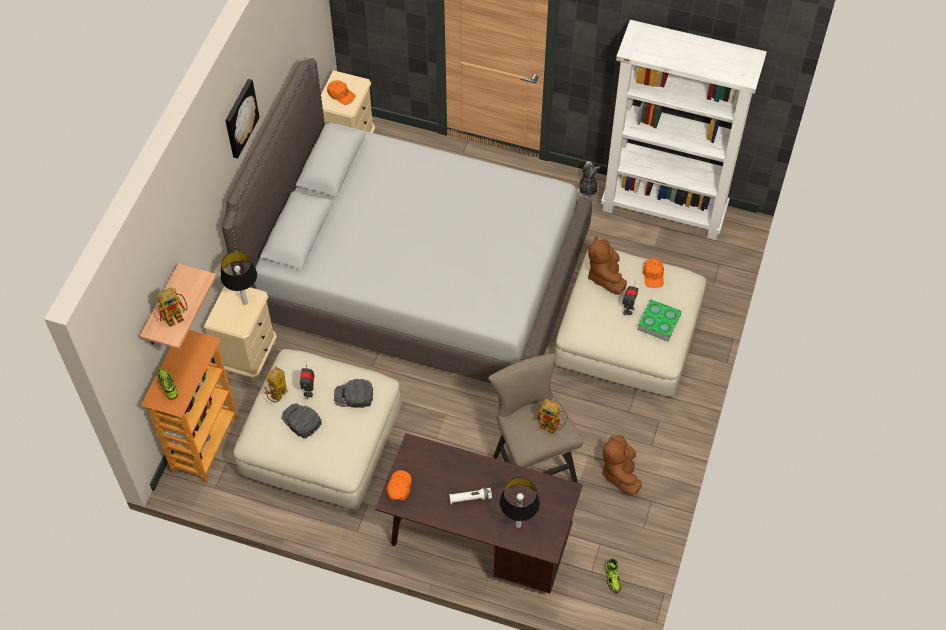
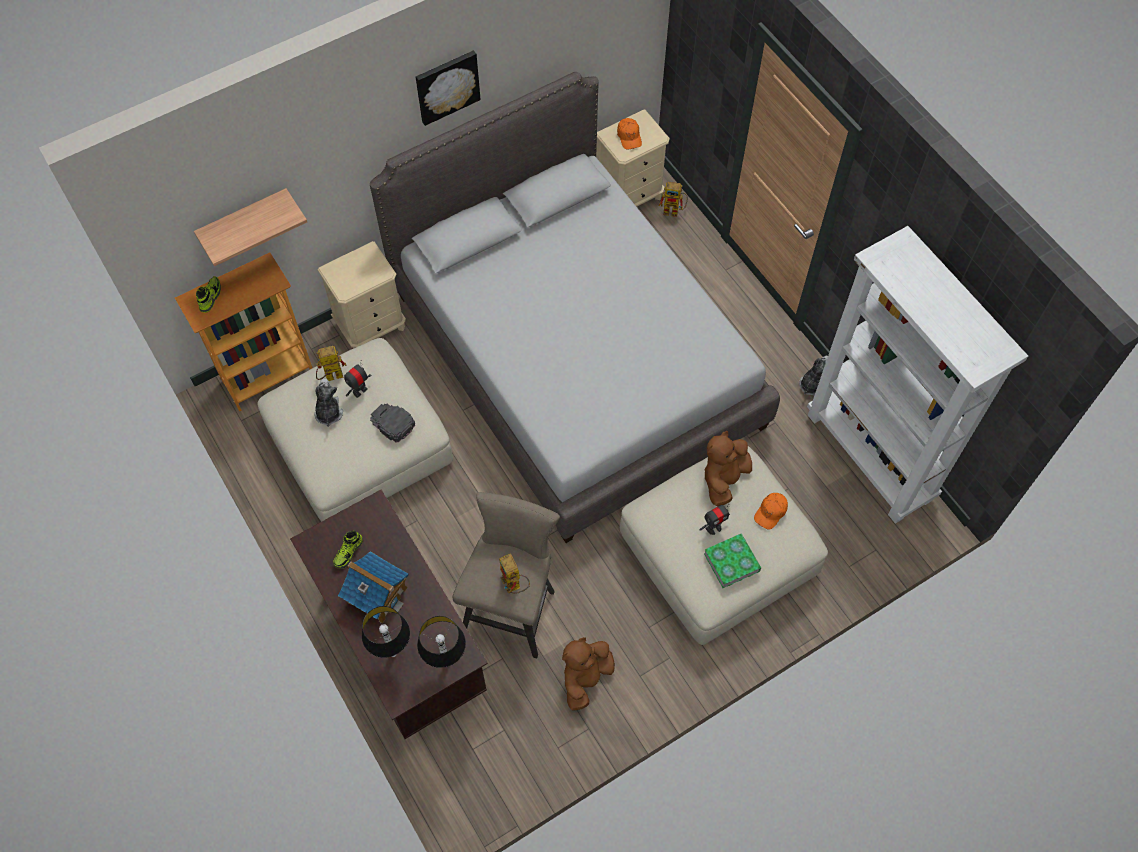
camera: 40 degrees right, 5 degrees up
toy robot [157,287,188,327] -> toy robot moved to [659,182,688,217]
table lamp [221,252,257,305] -> table lamp moved to [417,616,466,668]
black cap [281,404,322,439] -> plush toy [314,378,343,427]
orange cap [386,470,411,502] -> none
white flashlight [449,487,492,504] -> toy house [338,551,408,624]
shoe [606,558,622,593] -> shoe moved to [333,530,363,569]

